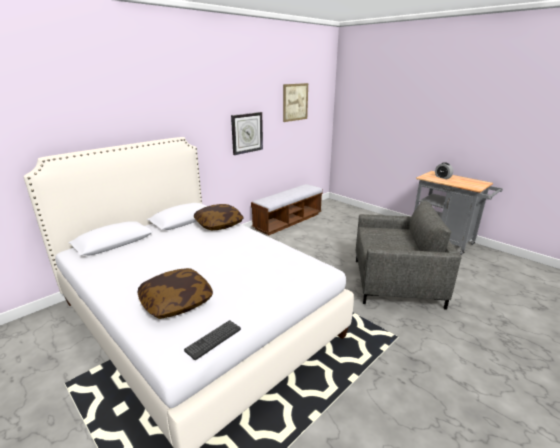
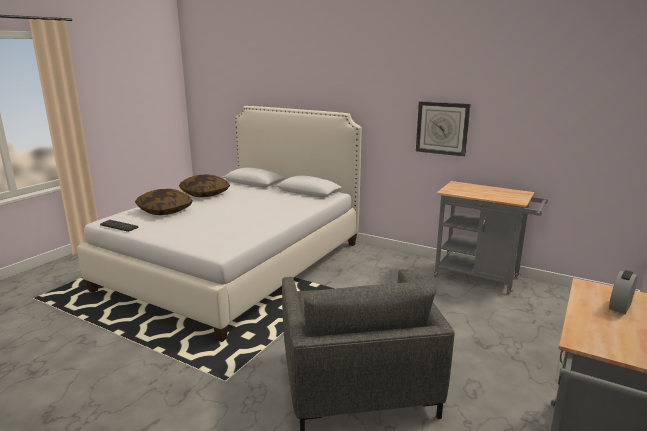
camera: 75 degrees right, 5 degrees down
pillow [194,204,244,230] -> pillow moved to [179,175,230,197]
bench [251,184,323,235] -> grey cart [434,181,548,294]
picture [283,83,308,122] -> none

